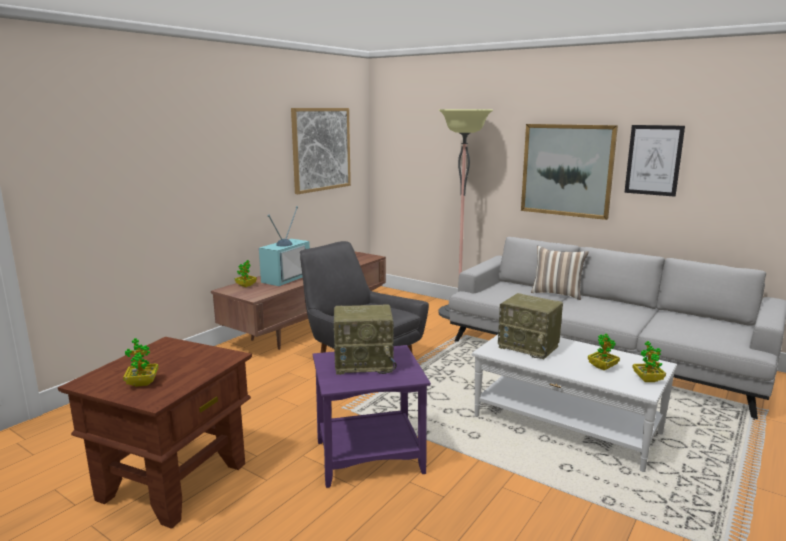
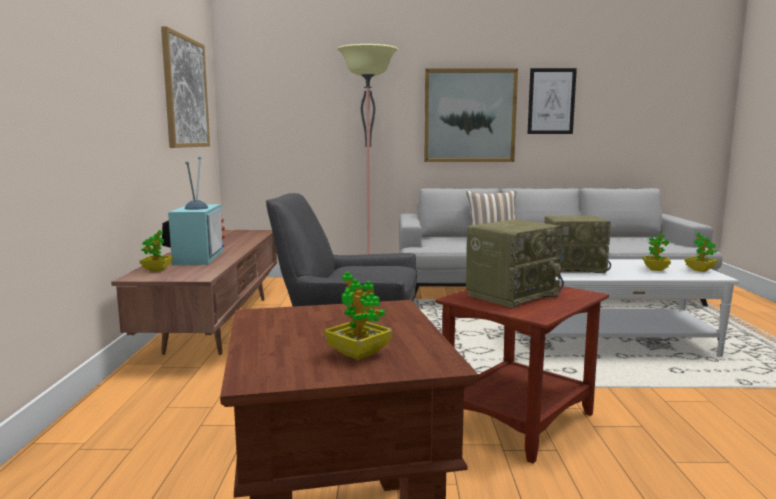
camera: 35 degrees left, 5 degrees down
purple side table [313,345,431,488] -> brown side table [436,286,609,464]

